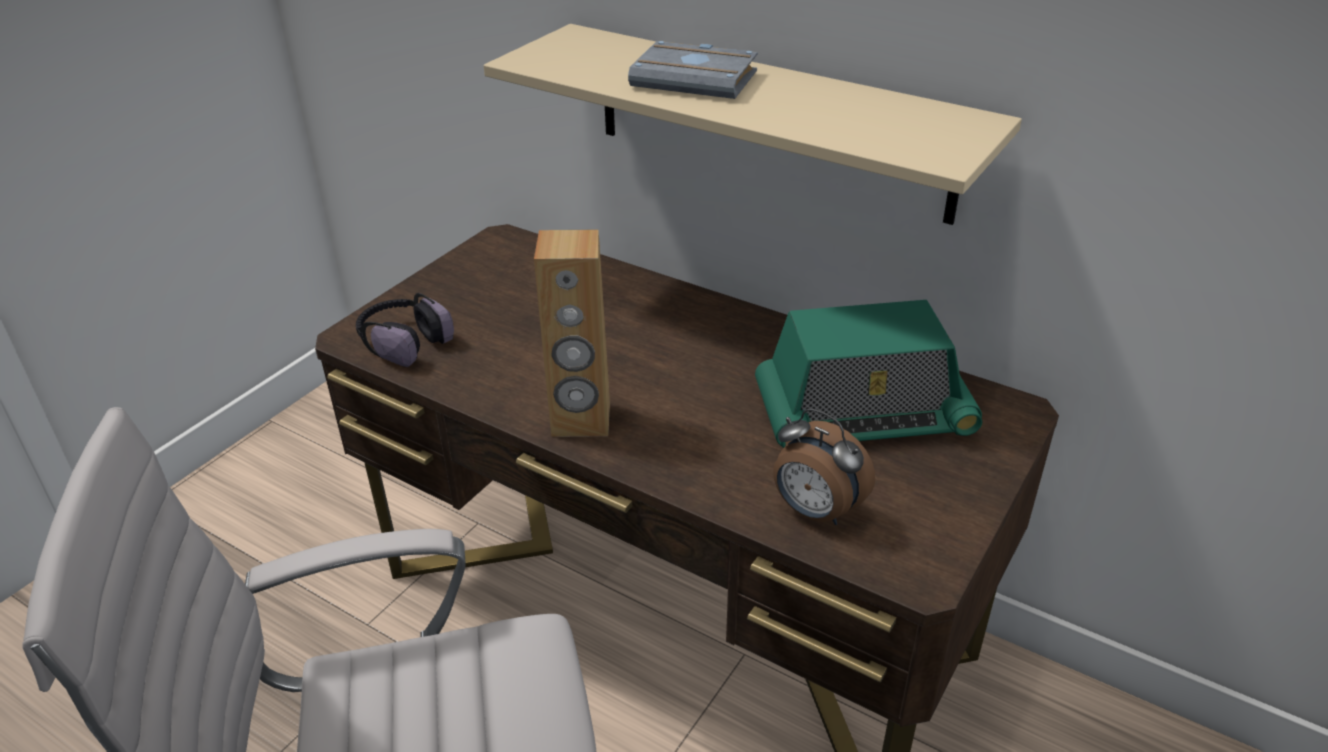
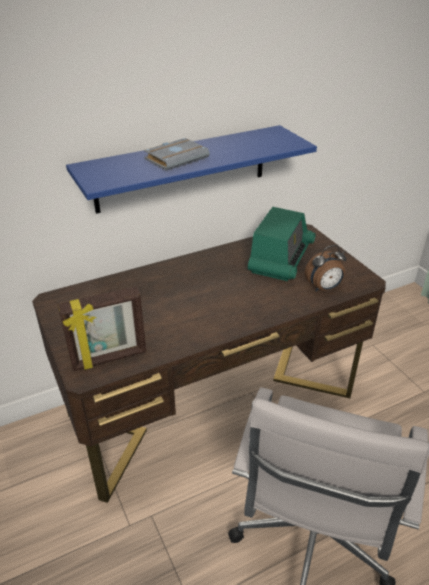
camera: 60 degrees left, 0 degrees up
headphones [356,293,454,367] -> picture frame [58,286,146,371]
beige shelf [484,24,1022,225] -> blue shelf [66,125,317,214]
brown speaker [534,229,610,437] -> none

